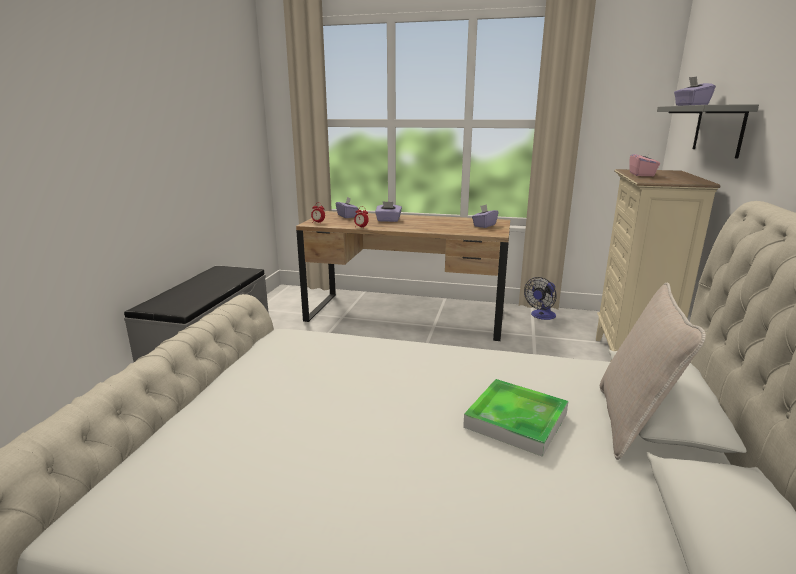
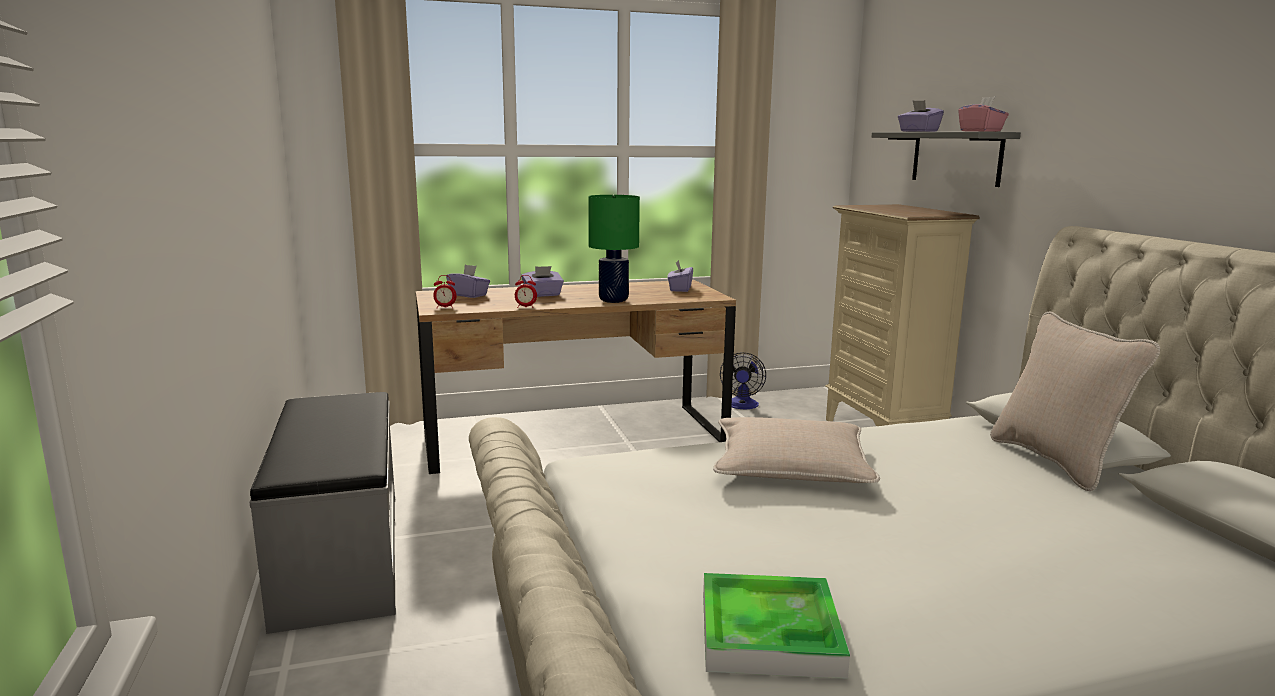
camera: 30 degrees left, 5 degrees down
tray [463,379,568,457] -> tray moved to [703,573,850,679]
pink tissue box [629,148,660,176] -> pink tissue box moved to [958,96,1009,132]
none -> green table lamp [588,195,640,303]
none -> beige pillow [713,417,880,483]

